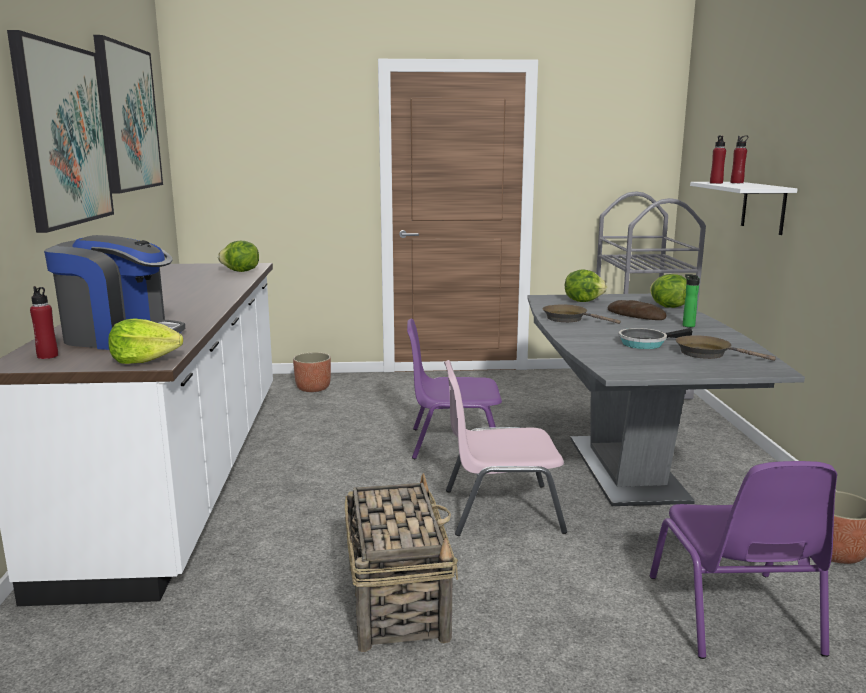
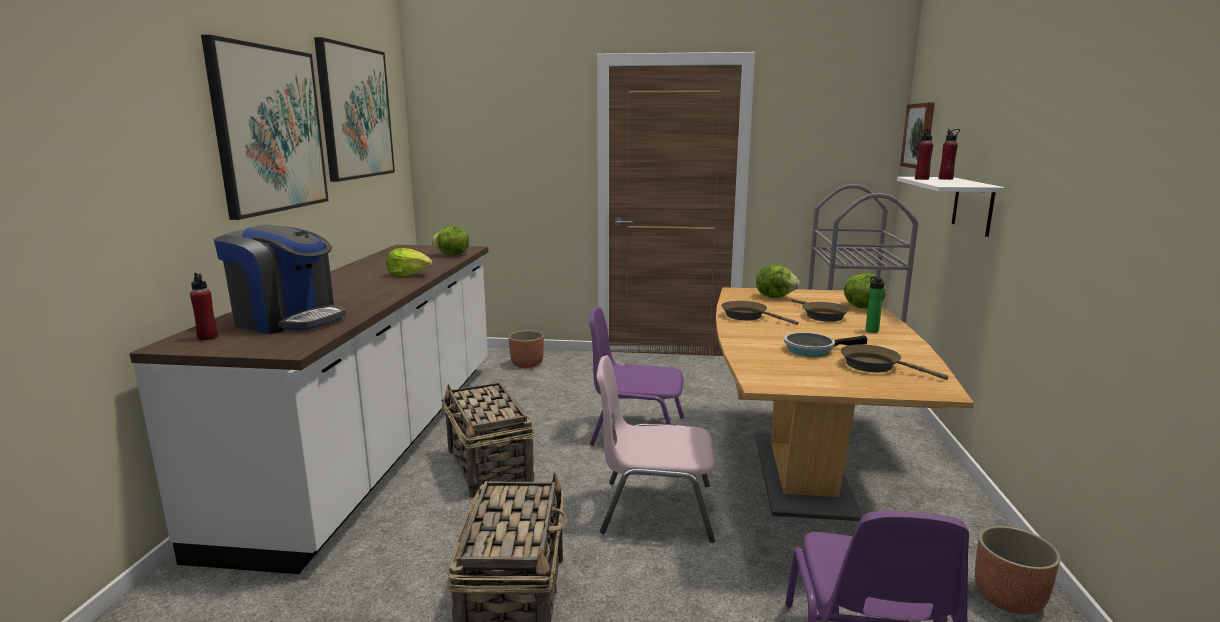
camera: 10 degrees right, 0 degrees up
lettuce [108,318,183,364] -> lettuce moved to [387,248,433,276]
grey dining table [527,294,805,506] -> brown dining table [716,287,974,521]
bread [608,300,667,320] -> brown frying pan [791,299,850,322]
none -> basket [441,382,534,498]
none -> picture [900,102,935,169]

